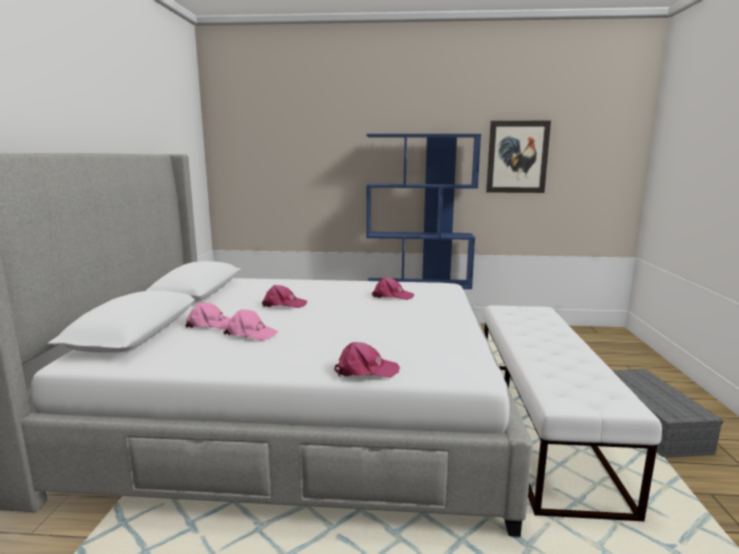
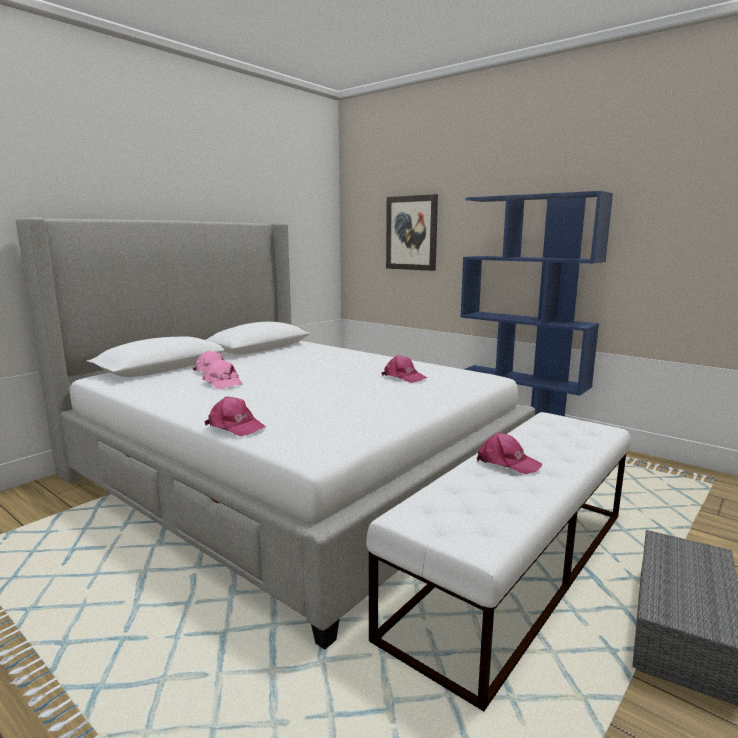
camera: 35 degrees right, 0 degrees up
pink cap [262,285,307,308] -> pink cap moved to [477,433,542,474]
picture [486,121,551,193] -> picture moved to [386,194,438,271]

